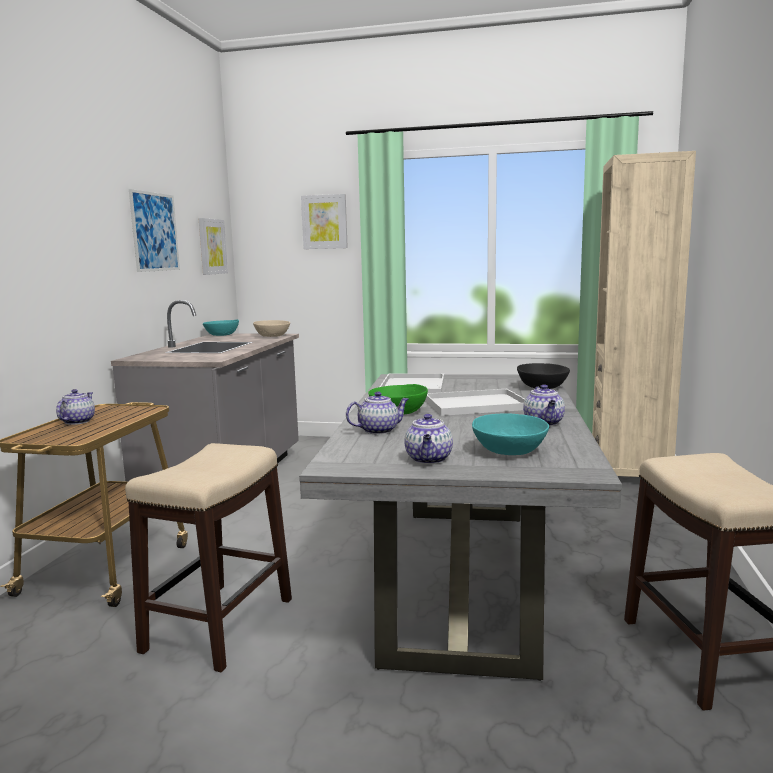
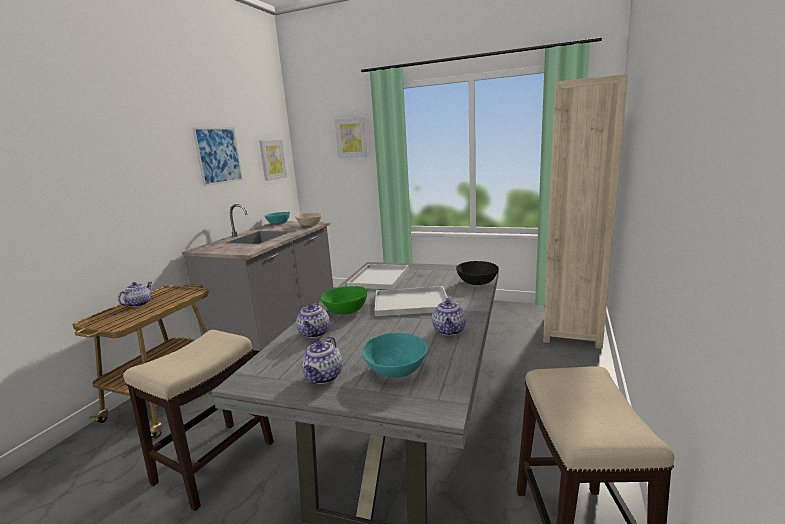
camera: 10 degrees right, 5 degrees up
teapot [346,391,409,434] -> teapot turned 105 degrees clockwise [296,302,330,338]

